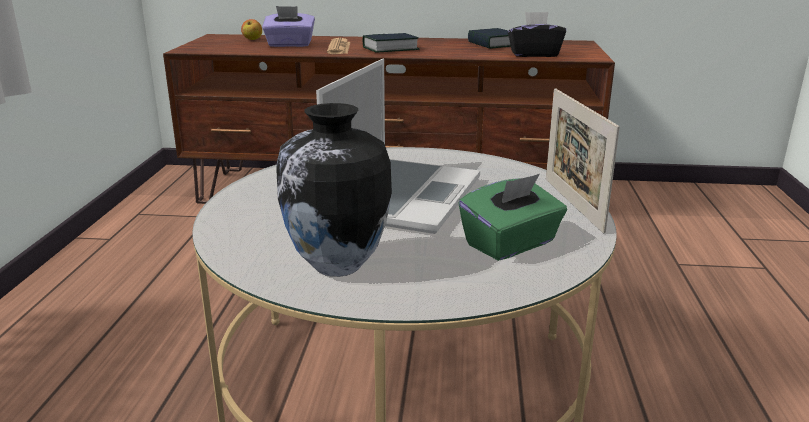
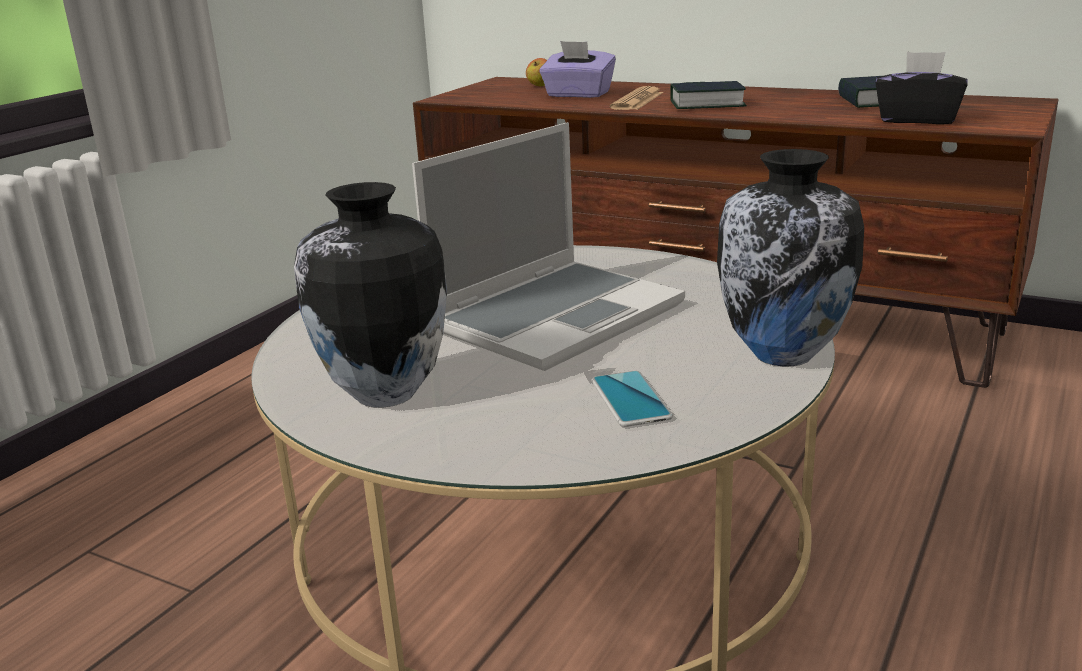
camera: 25 degrees right, 0 degrees up
green tissue box [458,174,567,261] -> phone [592,371,673,427]
picture frame [546,88,620,233] -> vase [717,149,864,366]

